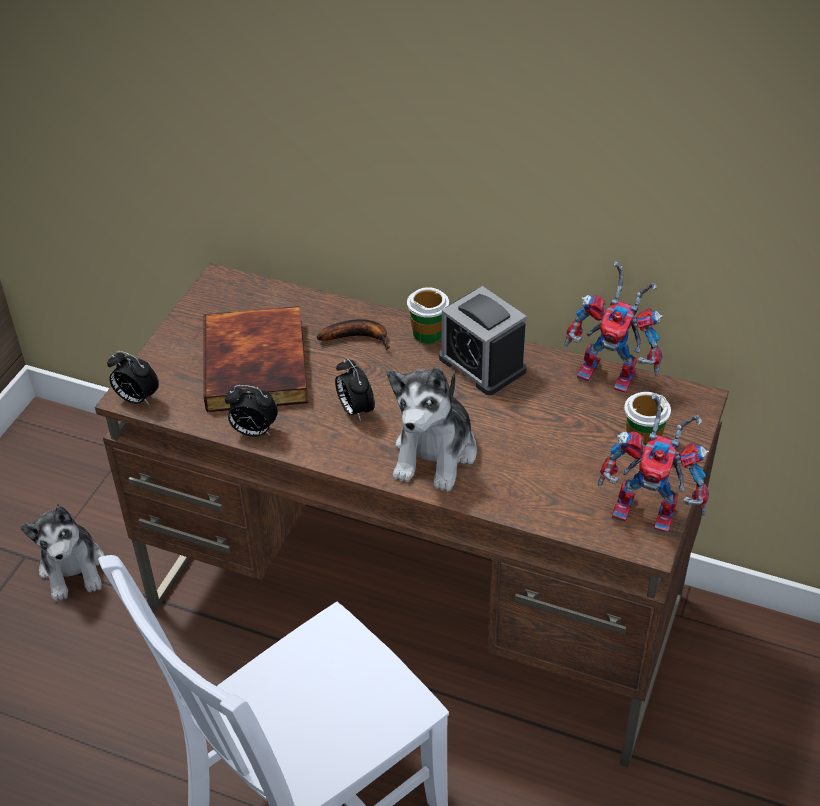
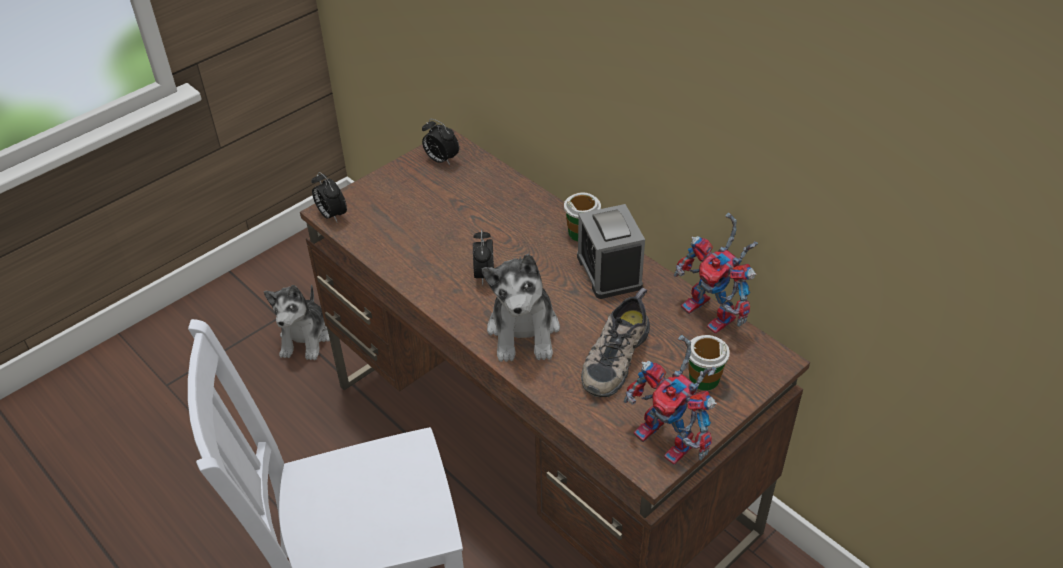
camera: 25 degrees right, 0 degrees up
book [204,306,308,412] -> none
alarm clock [225,385,278,437] -> alarm clock moved to [422,119,459,165]
banana [317,319,389,350] -> none
plush toy [387,367,477,492] -> plush toy turned 45 degrees counterclockwise [482,254,560,362]
none -> shoe [581,288,650,397]

